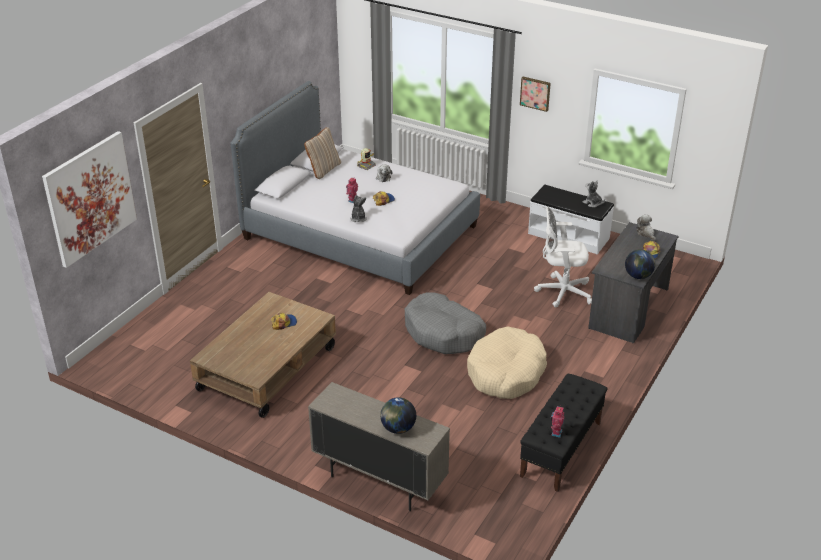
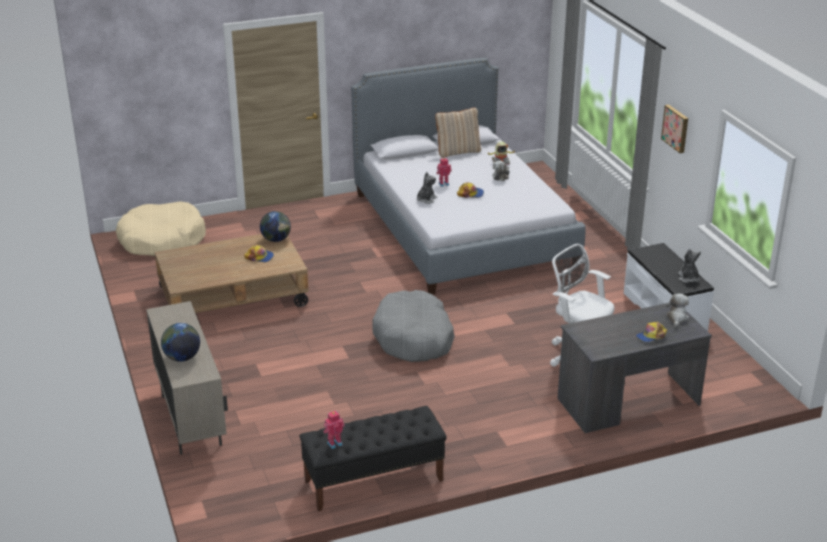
camera: 40 degrees right, 5 degrees down
picture [42,131,137,268] -> none
beige dog bed [467,327,547,399] -> beige dog bed moved to [116,201,206,256]
globe [625,249,655,279] -> globe moved to [260,211,291,242]

